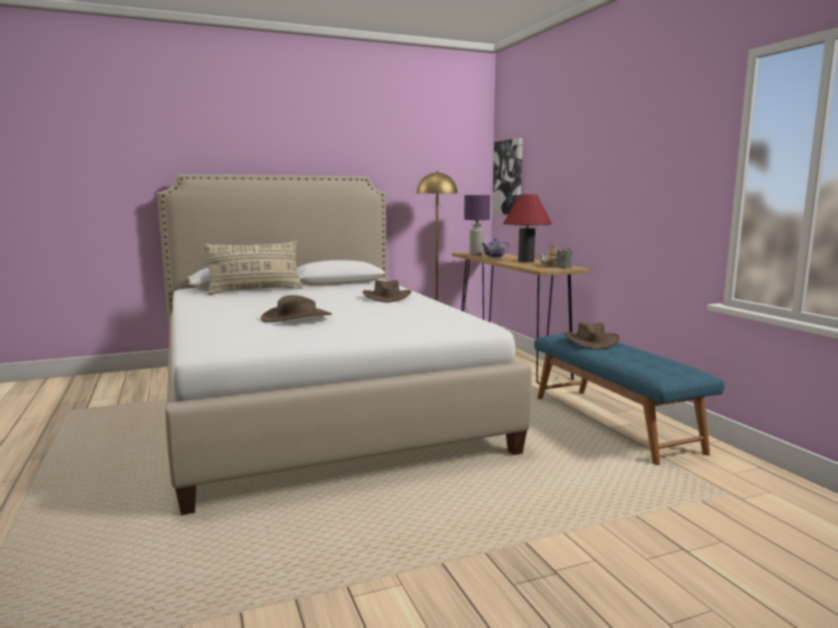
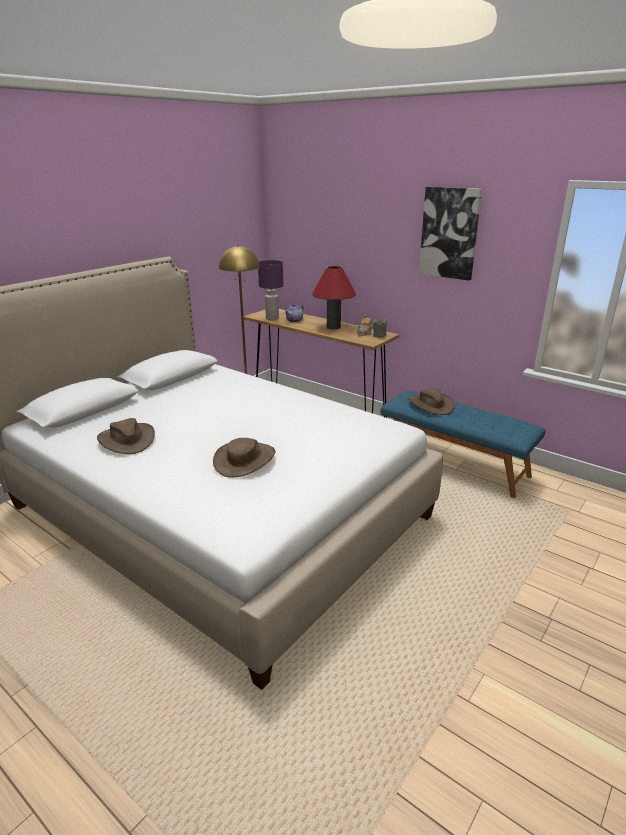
camera: 30 degrees left, 15 degrees up
beige pillow [204,241,303,295] -> none
brown hat [362,280,411,303] -> brown hat moved to [97,418,155,454]
picture [493,138,523,215] -> picture moved to [419,187,482,281]

